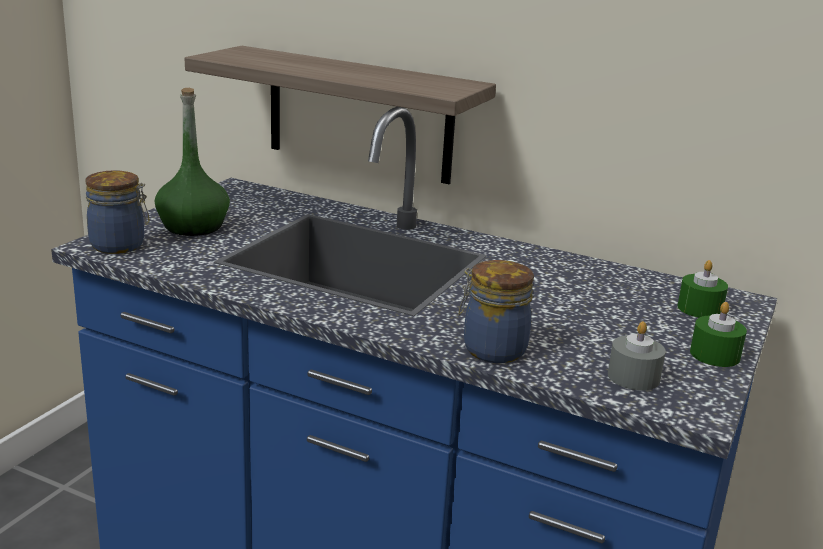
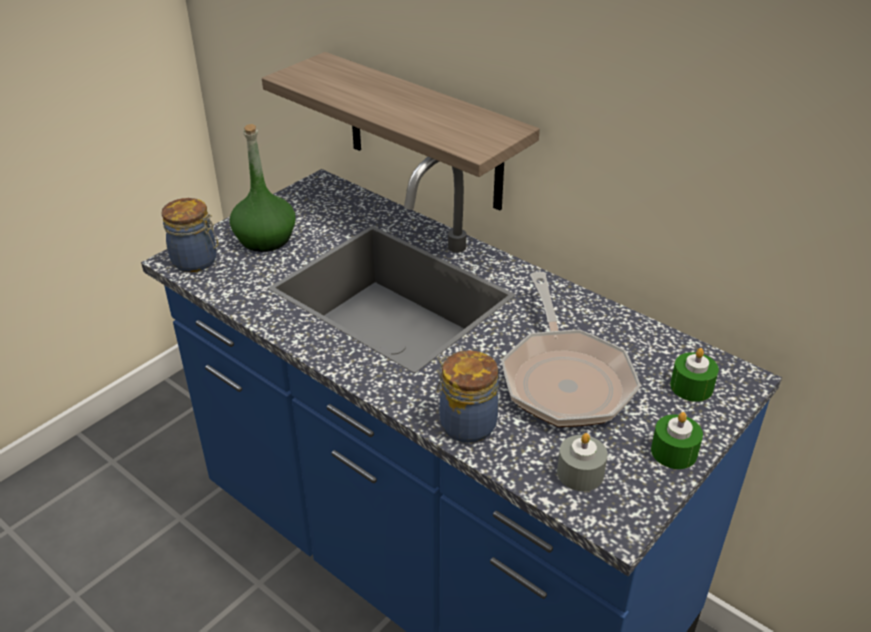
camera: 15 degrees right, 15 degrees up
none -> frying pan [501,272,641,427]

